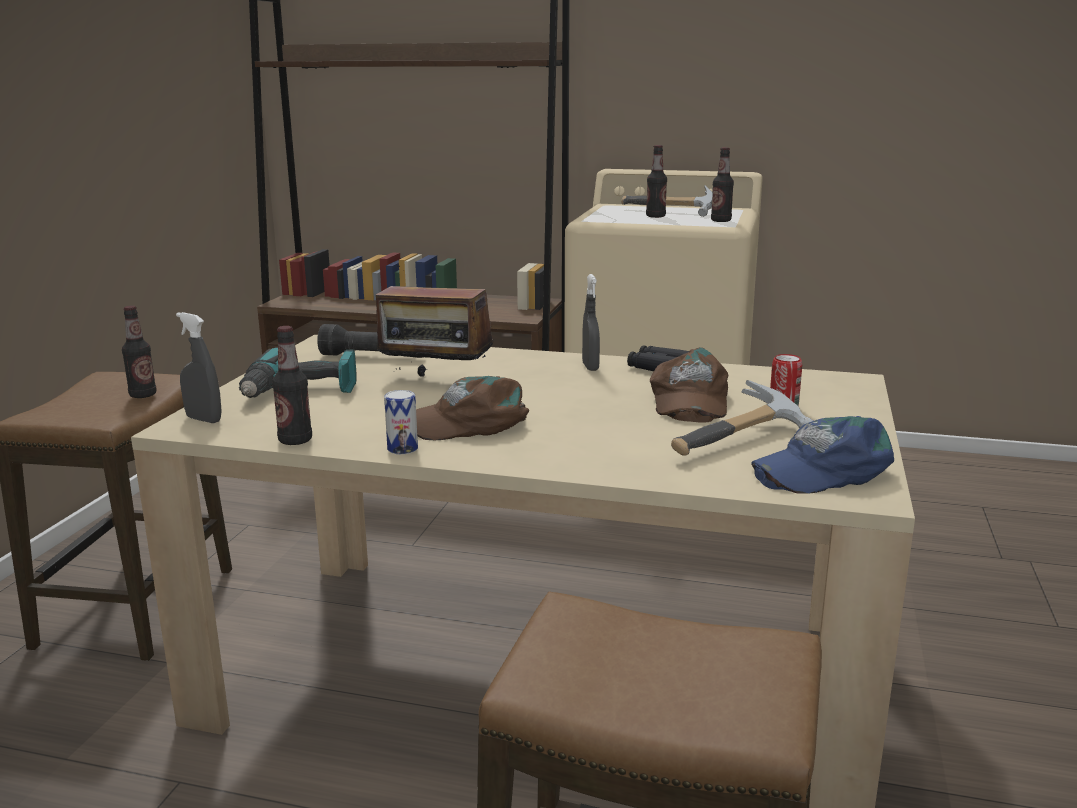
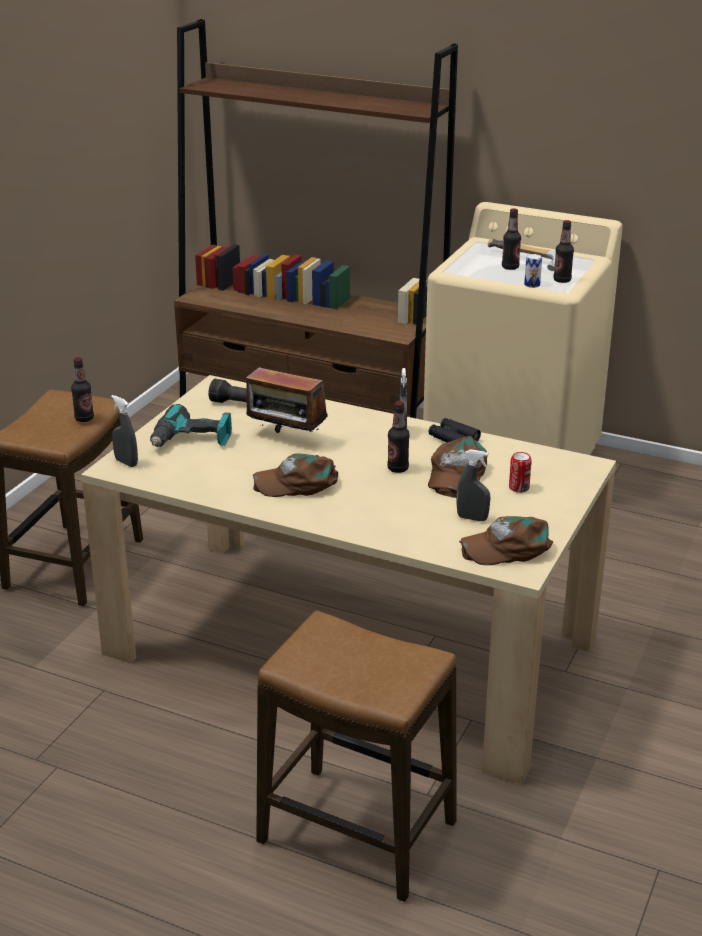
camera: 10 degrees right, 10 degrees up
bottle [272,326,312,445] -> bottle moved to [387,401,410,473]
can [384,390,418,454] -> can moved to [524,254,542,288]
hammer [671,380,813,456] -> grey spray bottle [457,449,490,521]
blue cap [751,416,894,494] -> brown cap [459,516,553,565]

